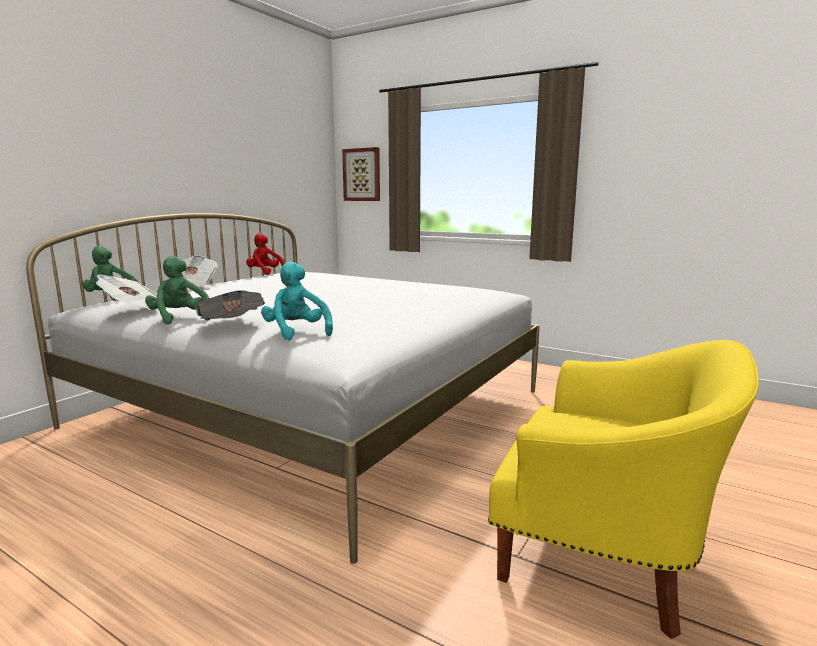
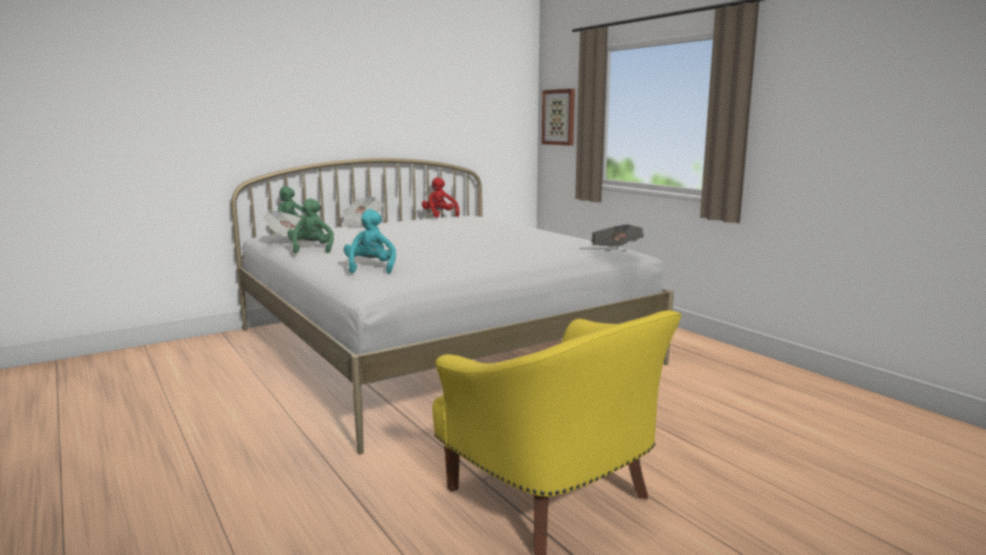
camera: 25 degrees right, 0 degrees up
newspaper [194,290,265,319] -> newspaper moved to [591,225,644,247]

